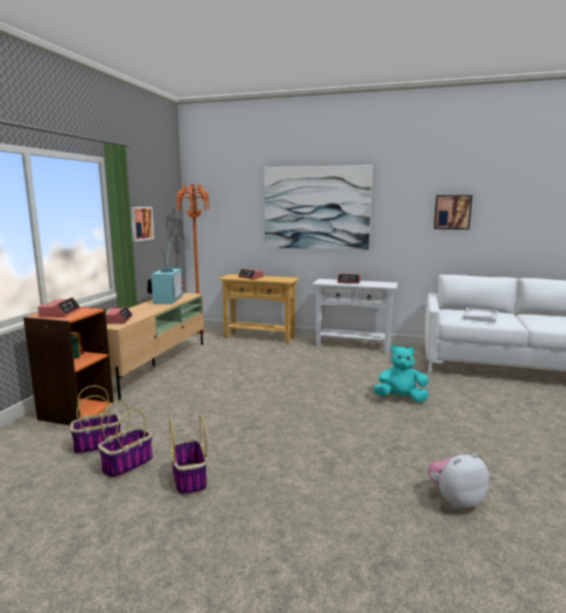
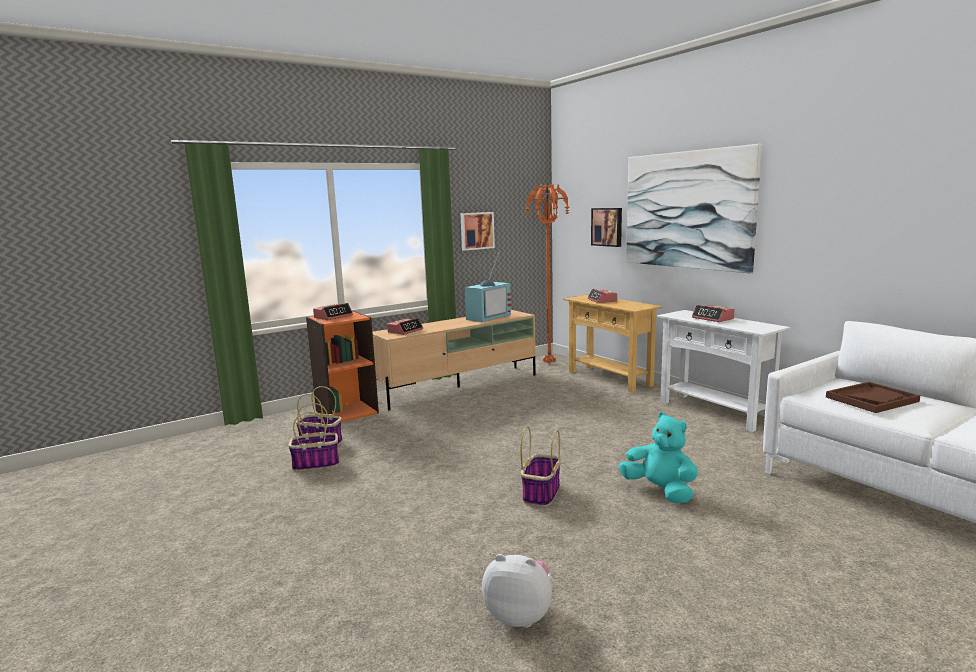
camera: 40 degrees right, 0 degrees up
basket [169,415,207,496] -> basket moved to [520,426,560,507]
picture [434,195,472,230] -> picture moved to [591,208,622,247]
white tray [463,308,498,323] -> brown tray [826,382,920,413]

